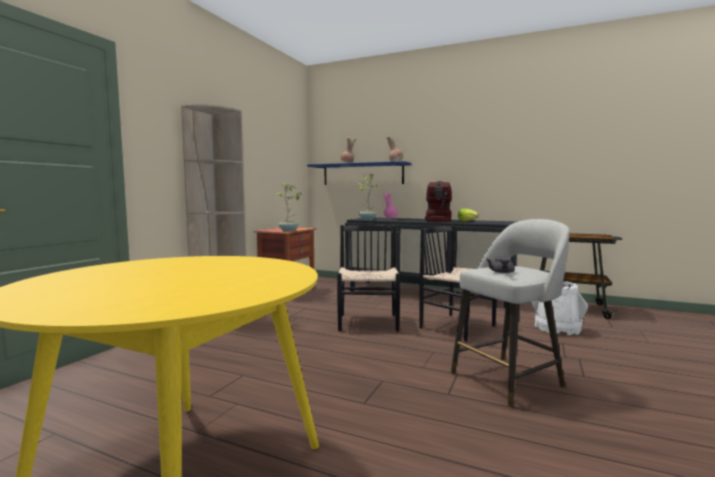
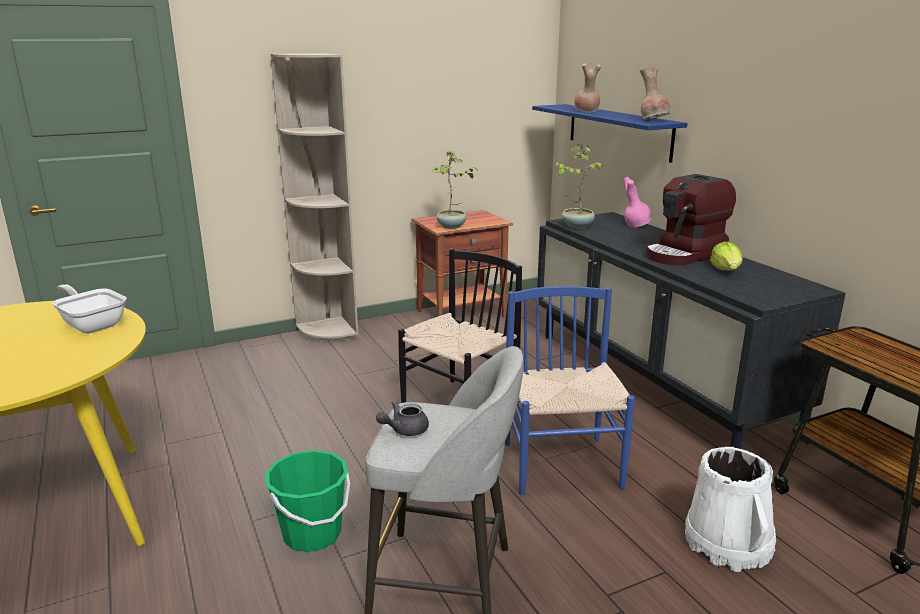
camera: 40 degrees right, 15 degrees up
black chair [419,225,497,341] -> blue chair [505,286,635,495]
none -> frying pan [52,284,127,334]
none -> green bucket [265,450,350,552]

